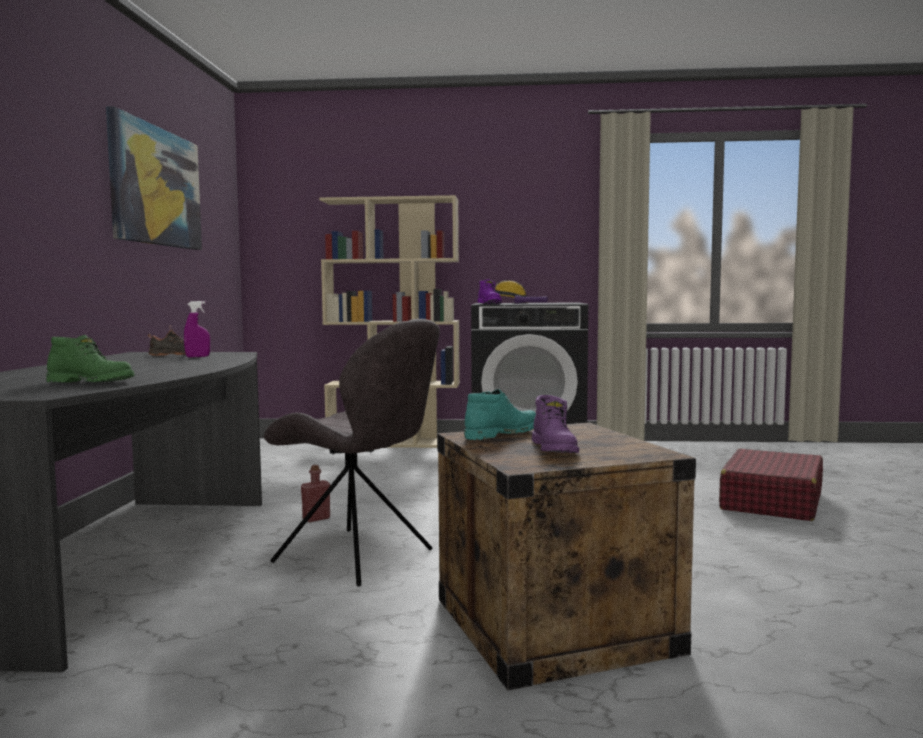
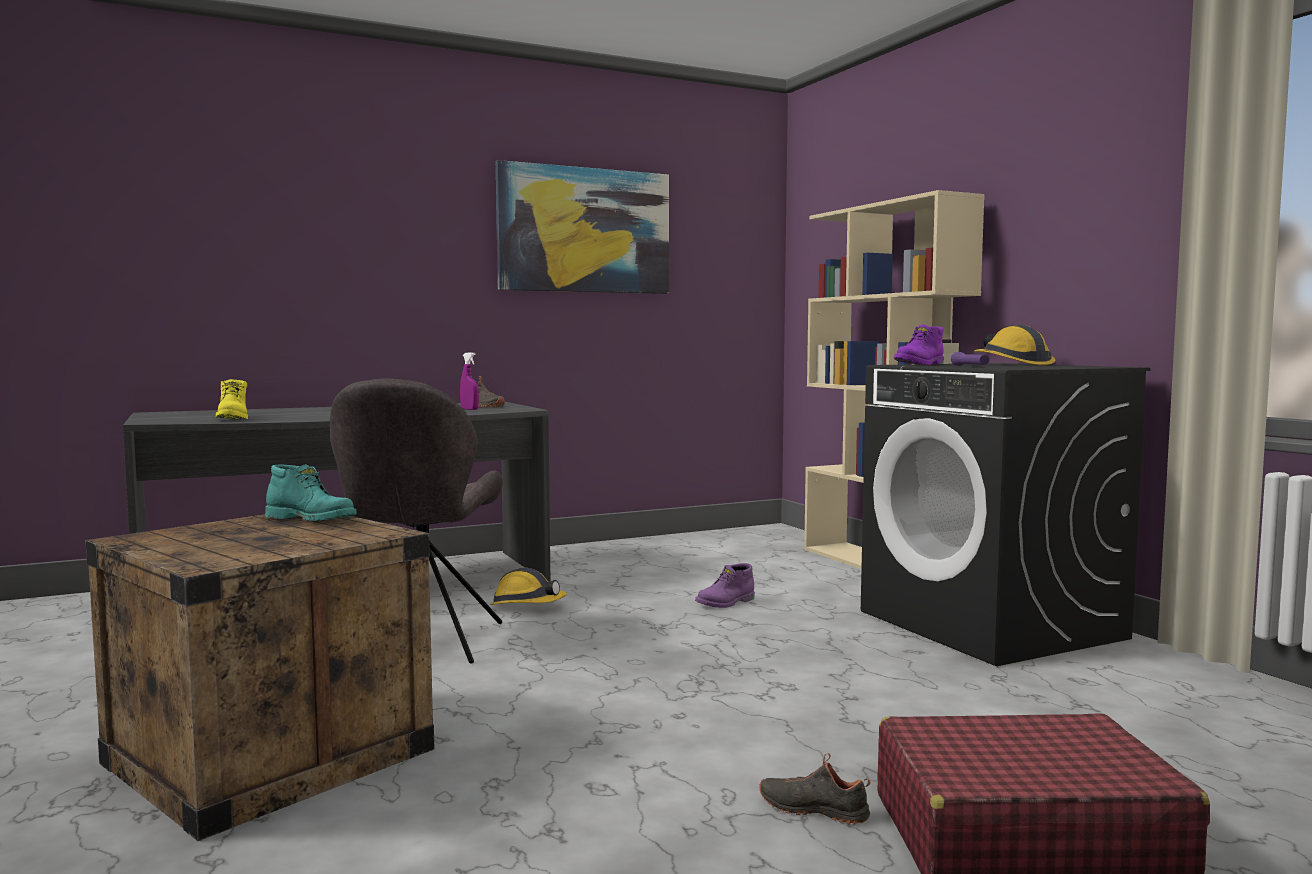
camera: 60 degrees right, 0 degrees up
green boot [46,335,135,382] -> yellow boot [216,379,248,419]
red bottle [301,465,330,522] -> hard hat [490,568,567,605]
purple boot [532,395,580,453] -> purple boot moved to [695,563,755,608]
none -> black shoe [760,753,871,825]

